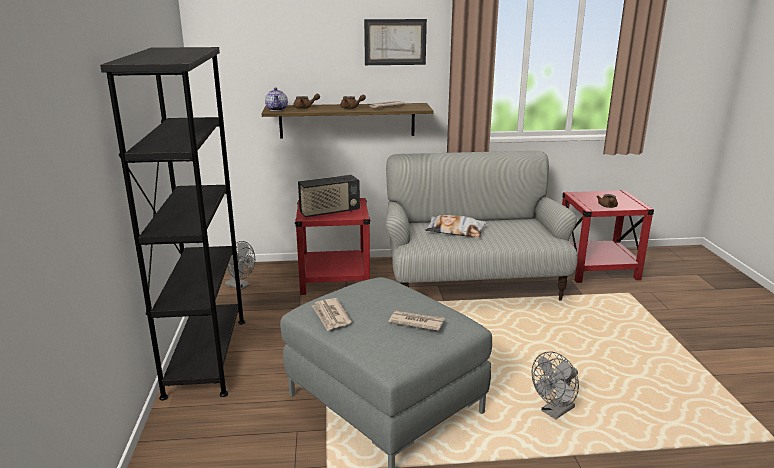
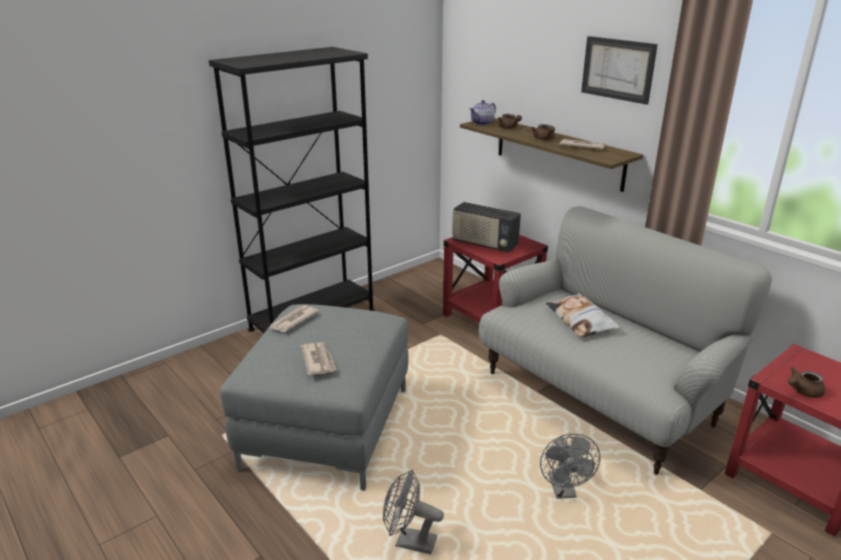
camera: 55 degrees right, 5 degrees up
grey fan [225,241,255,290] -> grey fan moved to [540,434,600,499]

